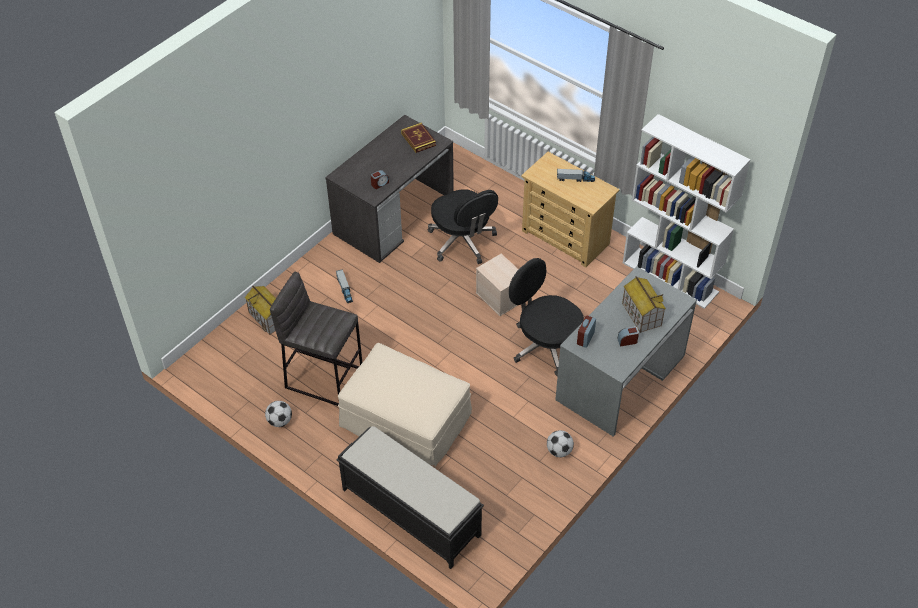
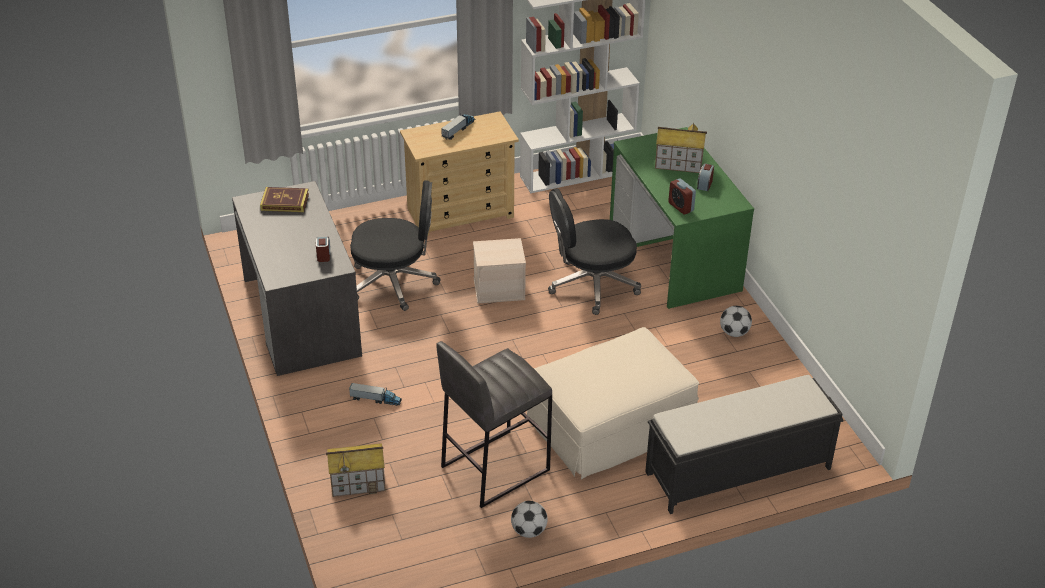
camera: 60 degrees left, 10 degrees down
grey desk [555,266,697,437] -> green desk [610,127,754,309]

